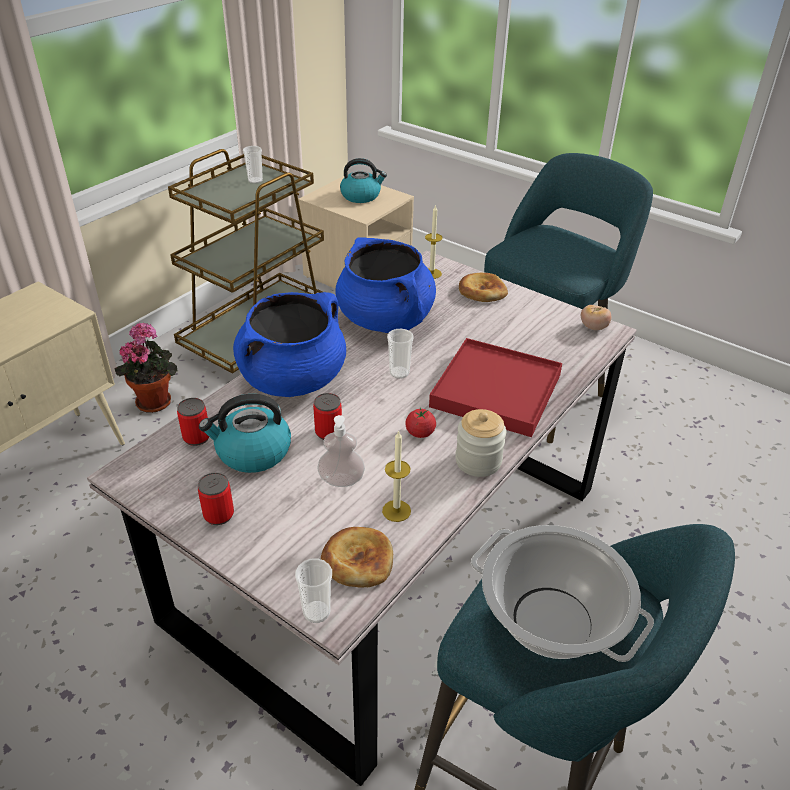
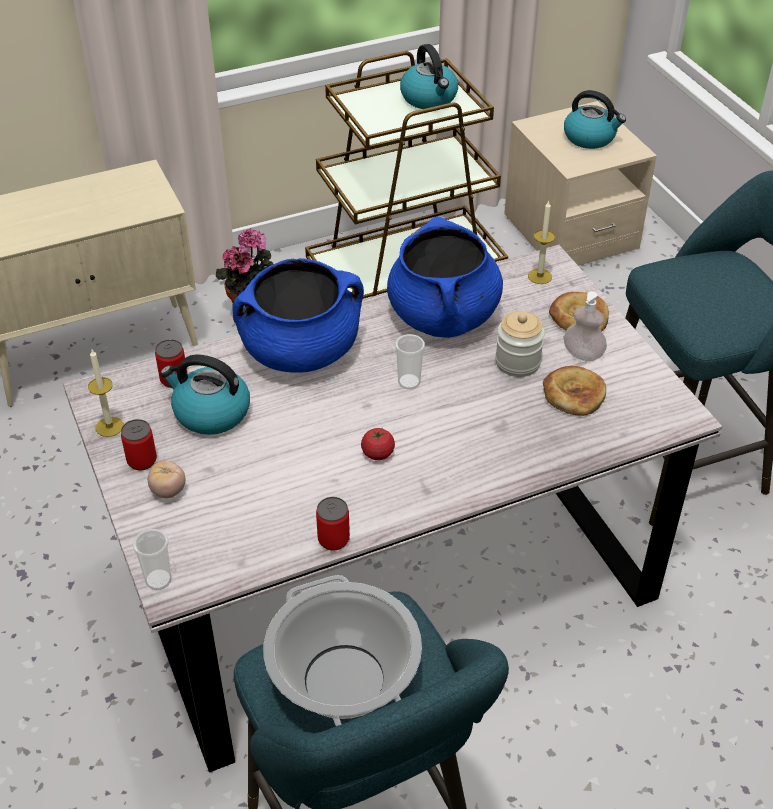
camera: 30 degrees right, 5 degrees up
cup [243,146,263,184] -> kettle [400,44,458,109]
can [313,393,342,440] -> can moved to [316,497,350,551]
soap dispenser [317,415,365,487] -> soap dispenser moved to [563,291,607,361]
bread [321,527,393,587] -> bread moved to [543,366,606,416]
candle [382,430,411,522] -> candle moved to [88,350,124,437]
red tray [429,338,562,437] -> none
jar [455,409,506,477] -> jar moved to [495,311,545,377]
tomato [581,305,611,330] -> tomato moved to [148,461,185,498]

